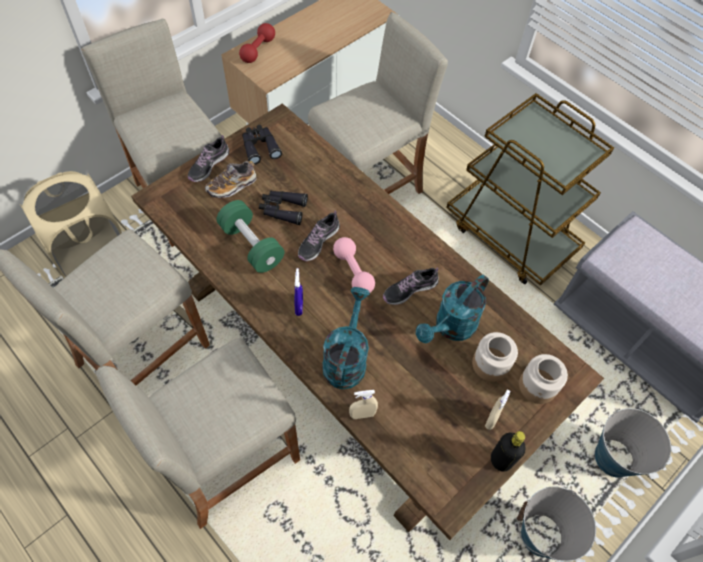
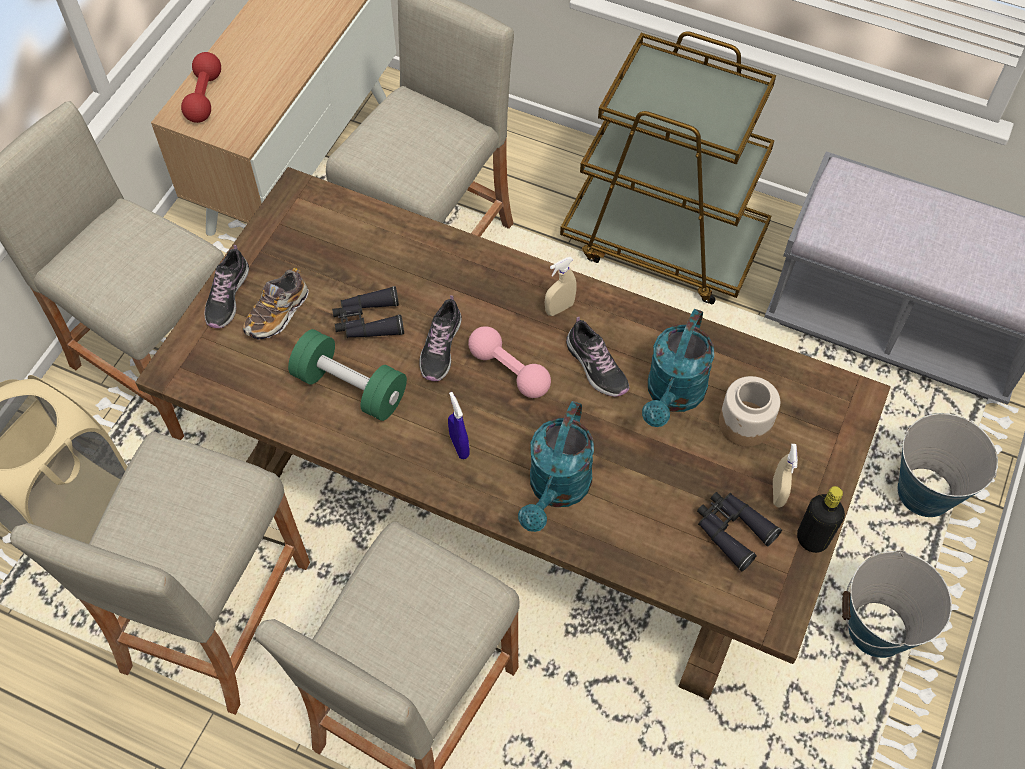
camera: 20 degrees left, 0 degrees up
black binoculars [242,125,282,165] -> black binoculars moved to [697,492,782,572]
turquoise watering can [322,287,370,389] -> turquoise watering can turned 150 degrees counterclockwise [518,401,594,532]
beige spray bottle [349,390,378,419] -> beige spray bottle moved to [545,257,577,316]
shoe [383,267,439,305] -> shoe turned 75 degrees counterclockwise [566,317,629,397]
jar [519,354,568,404] -> none

